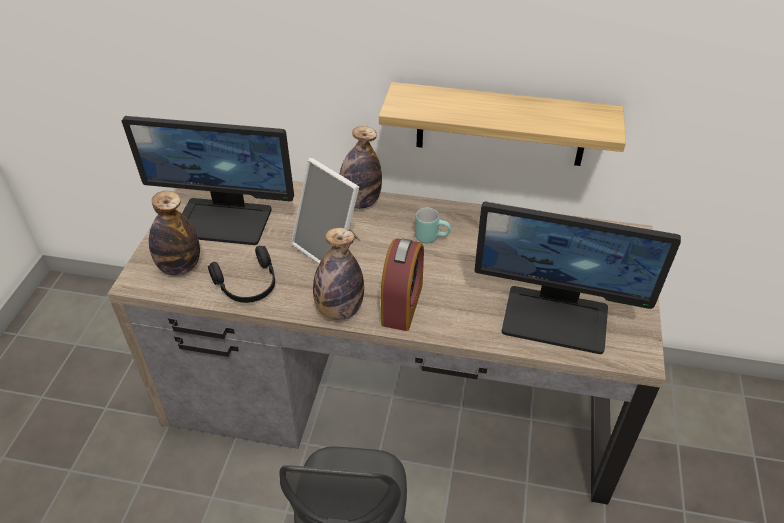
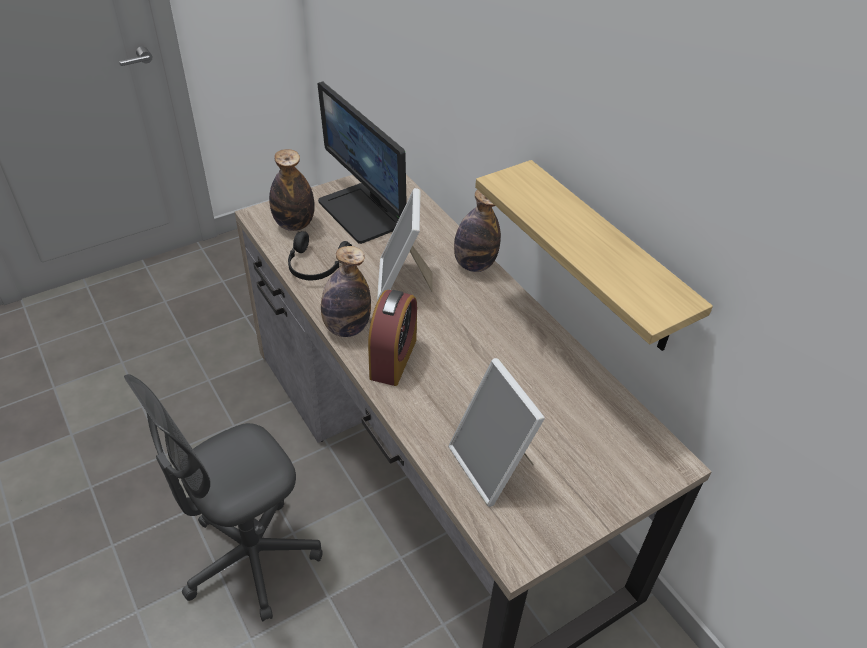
camera: 45 degrees right, 0 degrees up
alarm clock [381,238,424,331] -> alarm clock turned 45 degrees counterclockwise [368,290,417,386]
turquoise mug [415,208,451,244] -> none
monitor [475,202,681,354] -> picture frame [448,358,545,507]

